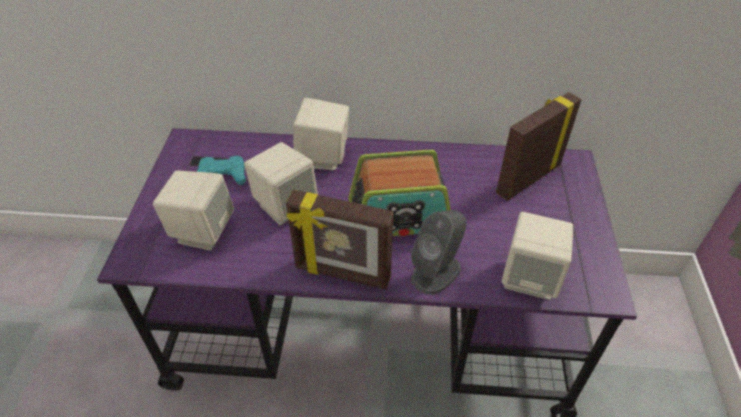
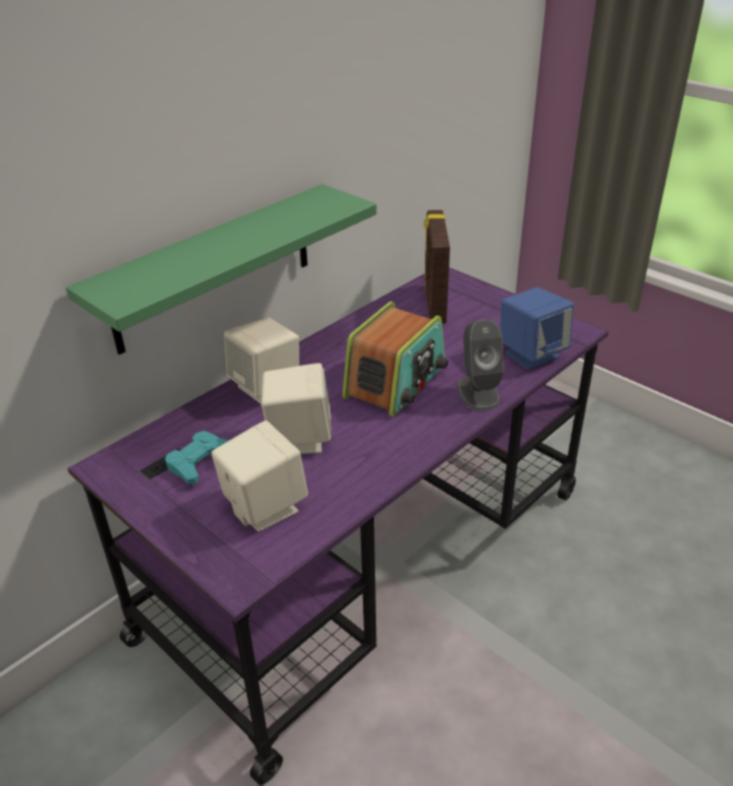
camera: 50 degrees left, 10 degrees down
picture frame [286,190,394,290] -> none
beige speaker [502,212,573,300] -> blue speaker [500,287,574,370]
none -> green shelf [66,184,377,355]

